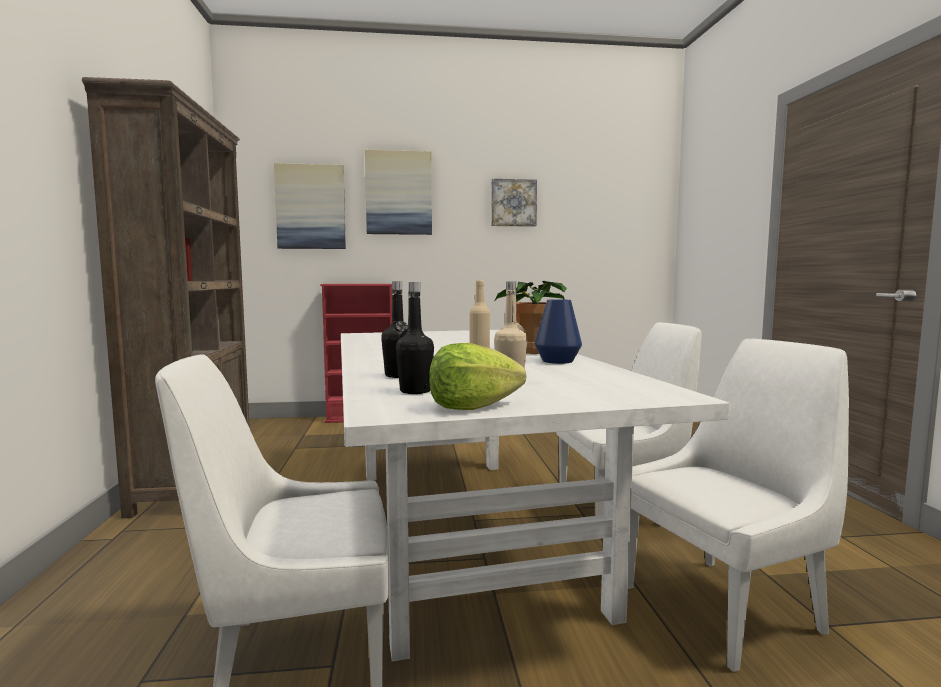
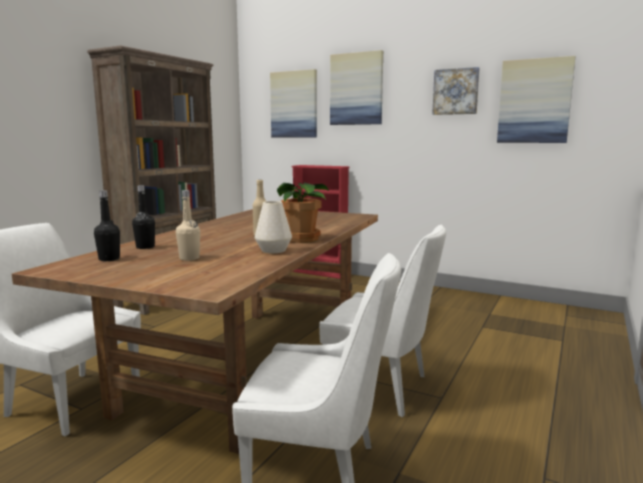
camera: 35 degrees right, 5 degrees up
white dining table [341,330,730,662] -> brown dining table [12,209,378,454]
lettuce [429,343,526,410] -> none
blue vase [535,299,582,364] -> white vase [255,201,292,253]
none -> picture [497,56,575,143]

